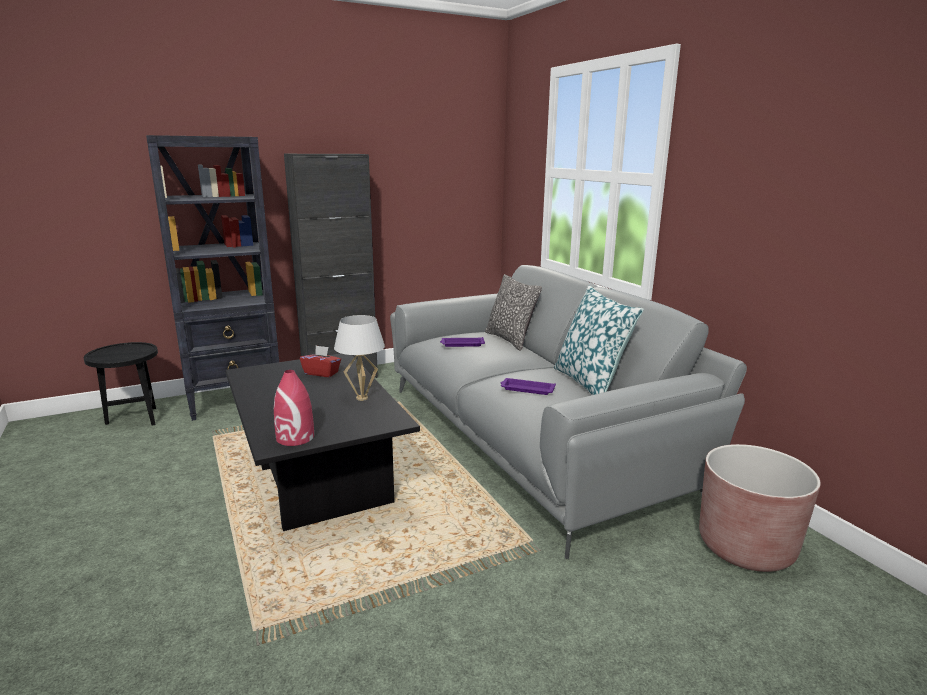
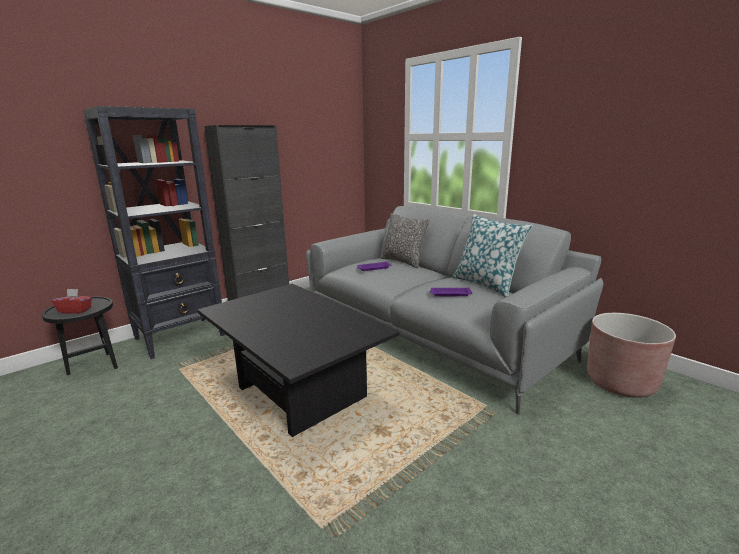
camera: 15 degrees left, 0 degrees up
red vase [274,370,314,446] -> none
red tissue box [300,345,341,377] -> red tissue box moved to [52,289,92,314]
white table lamp [334,315,385,401] -> none

